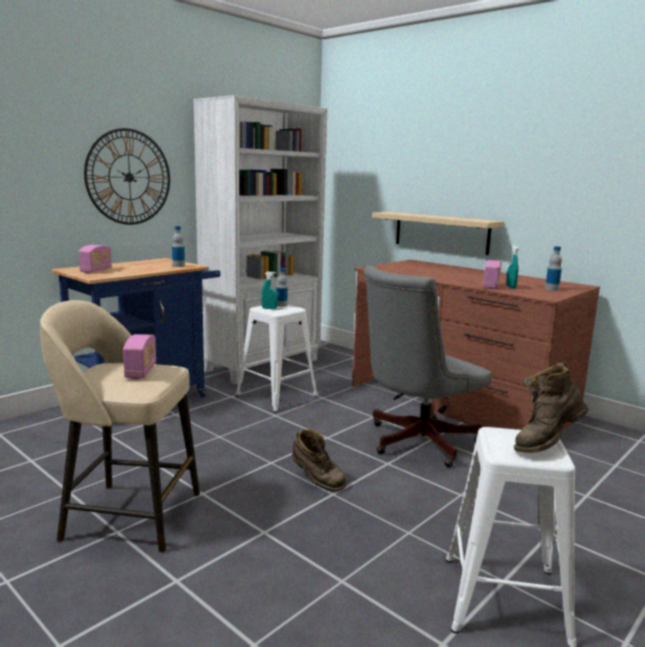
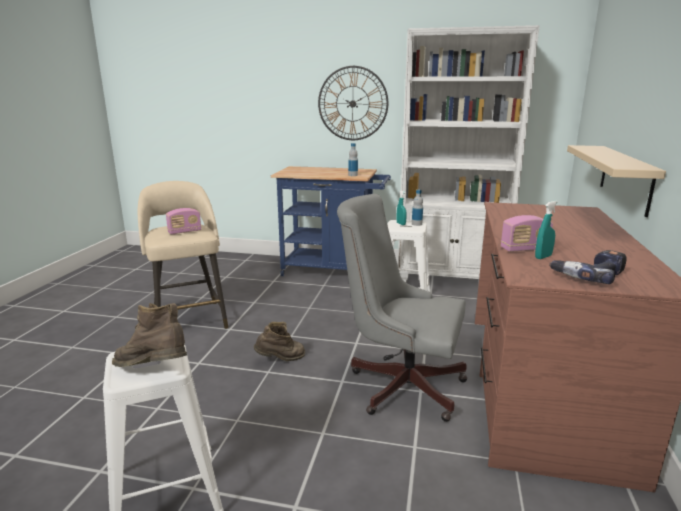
camera: 60 degrees right, 5 degrees up
radio [78,245,112,273] -> none
brown boot [292,429,348,492] -> brown boot turned 120 degrees counterclockwise [254,322,305,361]
bottle [545,246,562,291] -> power drill [549,250,626,284]

